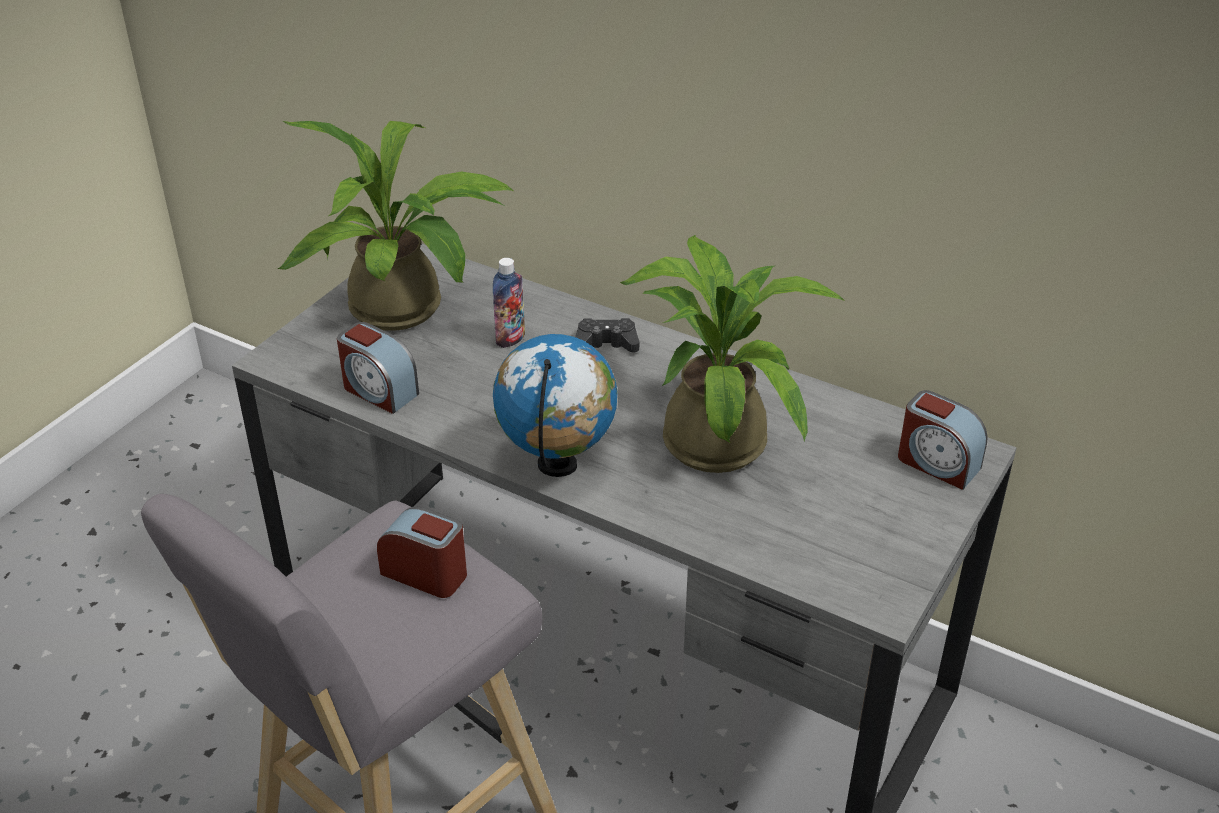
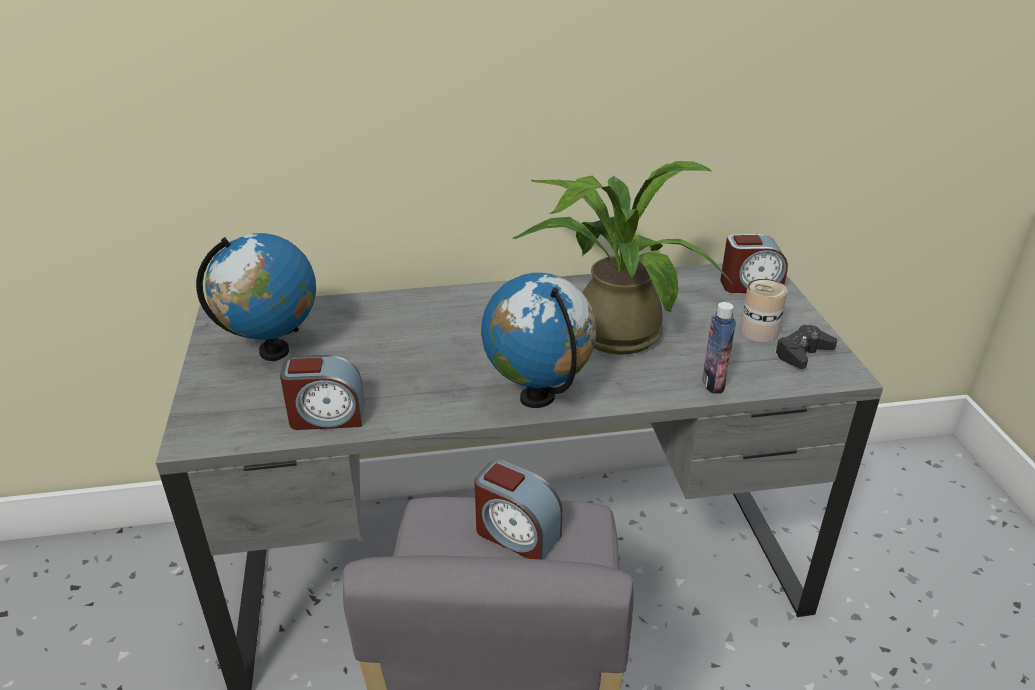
camera: 40 degrees left, 5 degrees down
potted plant [278,121,515,331] -> globe [196,233,316,361]
alarm clock [377,507,467,598] -> alarm clock turned 135 degrees counterclockwise [474,460,563,560]
bottle [493,258,525,348] -> bottle moved to [702,302,736,394]
black game controller [575,318,639,353] -> black game controller moved to [775,325,837,369]
none -> can [740,279,787,342]

